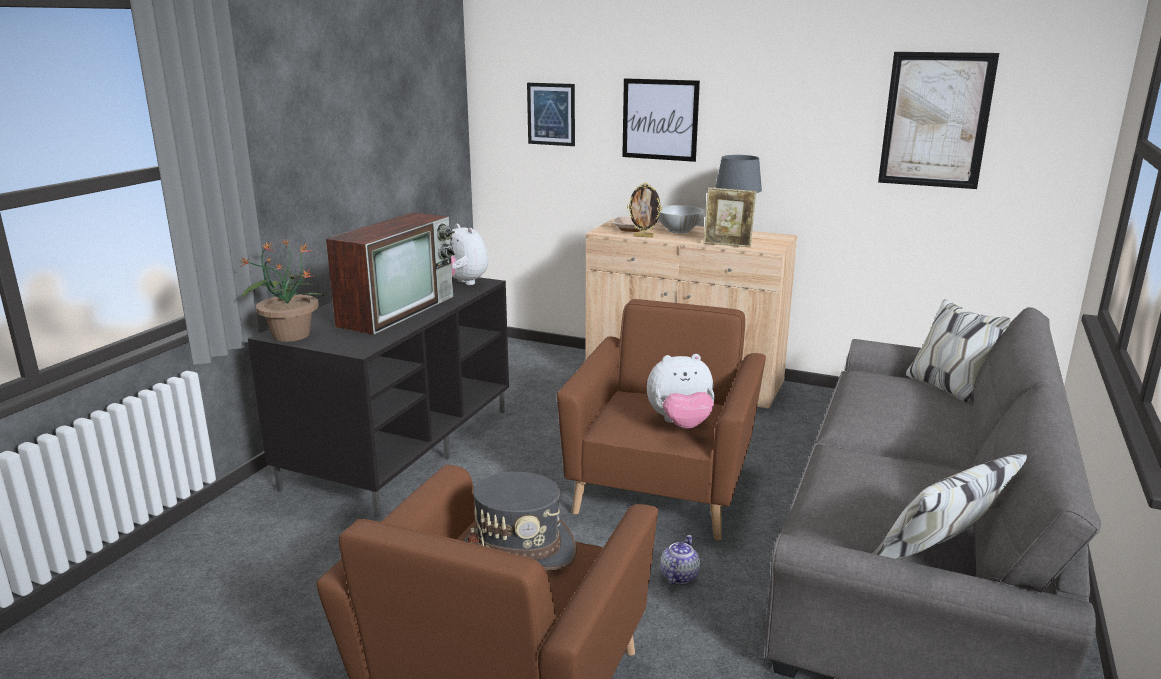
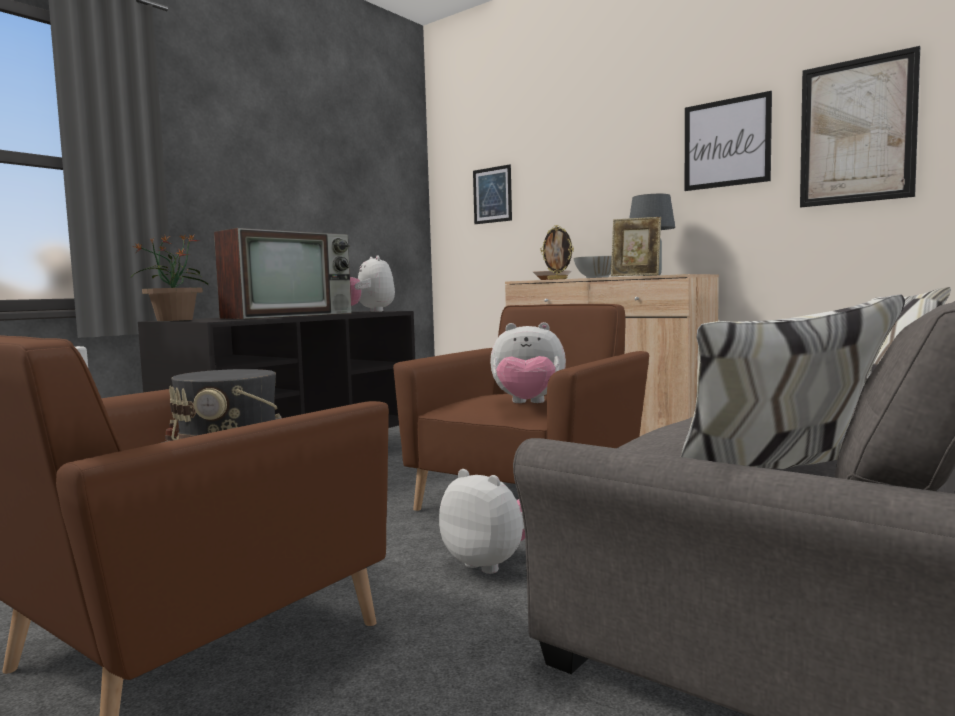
camera: 15 degrees right, 15 degrees down
picture [622,78,700,162] -> picture moved to [685,91,772,191]
teapot [660,535,700,584] -> plush toy [439,469,525,574]

